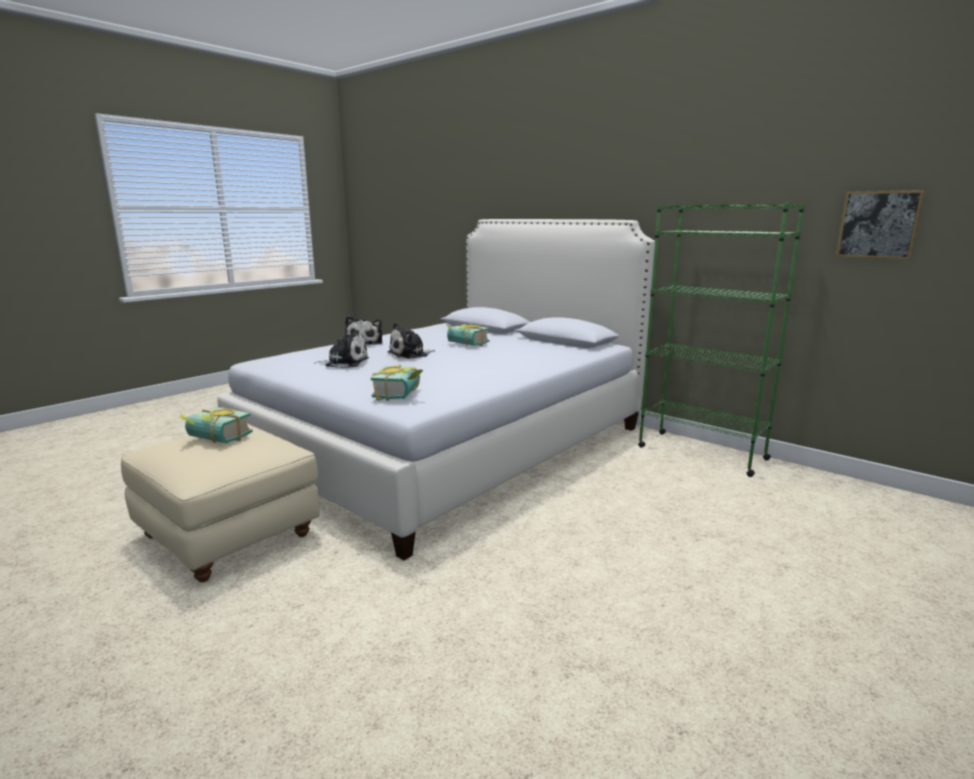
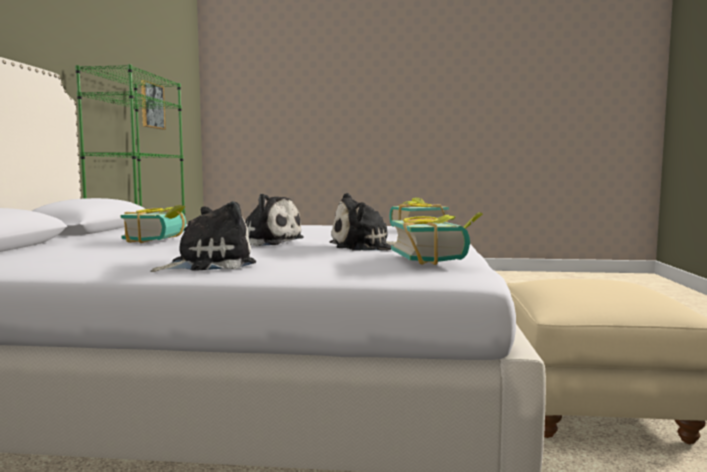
camera: 125 degrees left, 10 degrees down
book [179,406,253,444] -> book moved to [391,212,483,265]
plush toy [315,331,369,368] -> plush toy turned 75 degrees counterclockwise [330,193,396,251]

